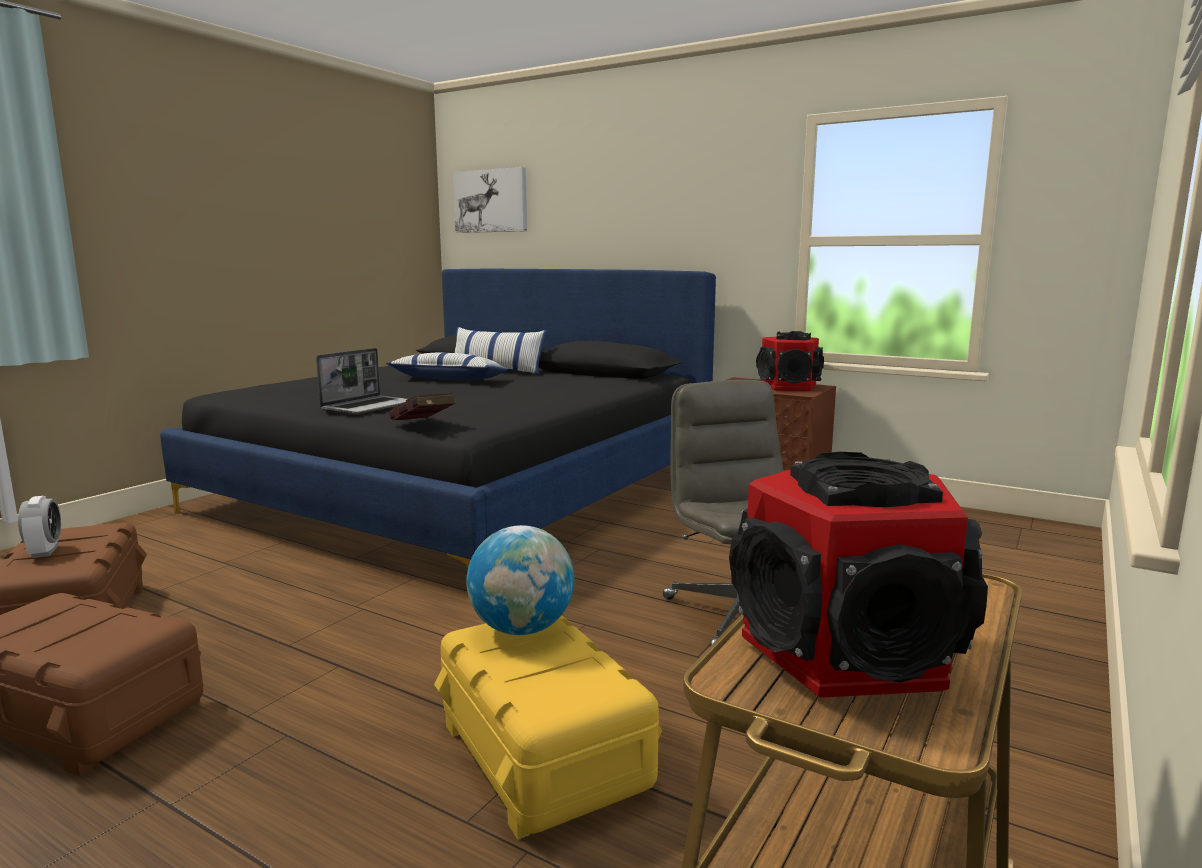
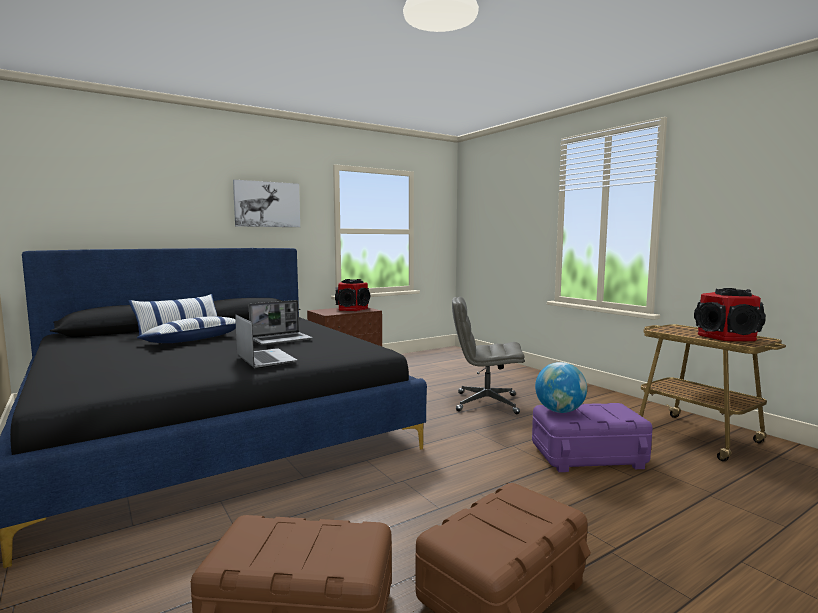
camera: 65 degrees left, 5 degrees down
alarm clock [18,496,61,558] -> none
red book [389,393,455,421] -> none
yellow storage box [434,615,662,840] -> purple storage box [532,403,653,472]
picture [453,167,527,233] -> picture moved to [233,180,300,227]
none -> laptop [249,300,313,345]

